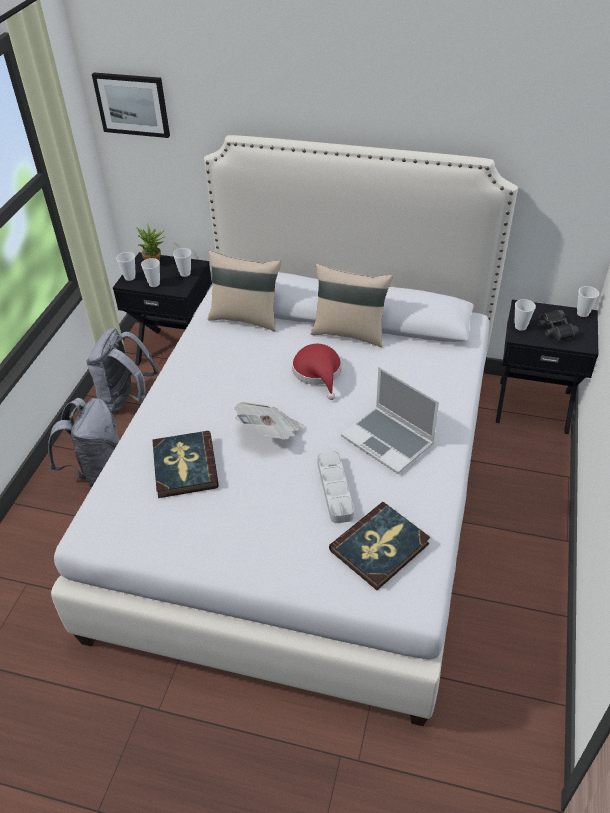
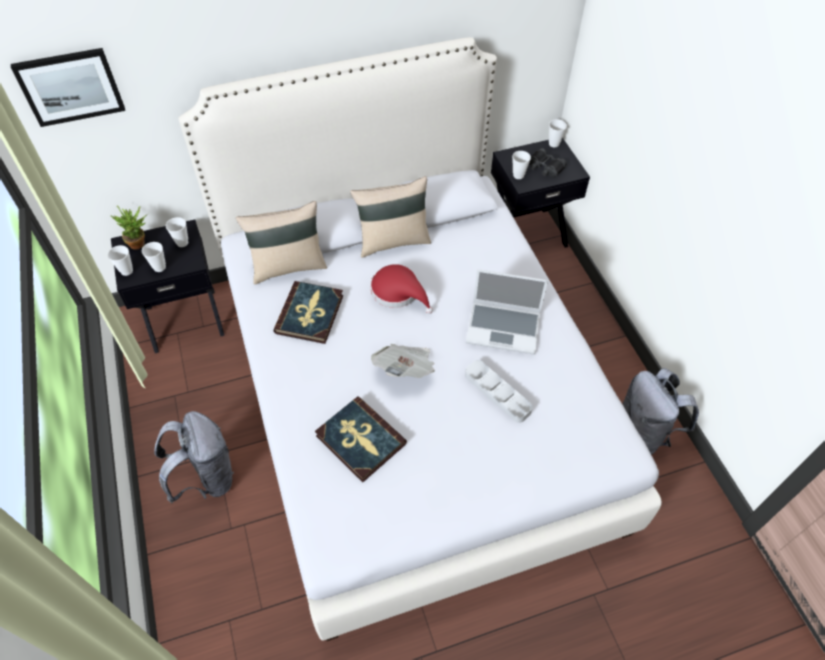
camera: 35 degrees left, 10 degrees up
grey backpack [86,327,159,412] -> grey backpack moved to [622,368,699,455]
book [329,502,430,590] -> book moved to [274,281,343,344]

